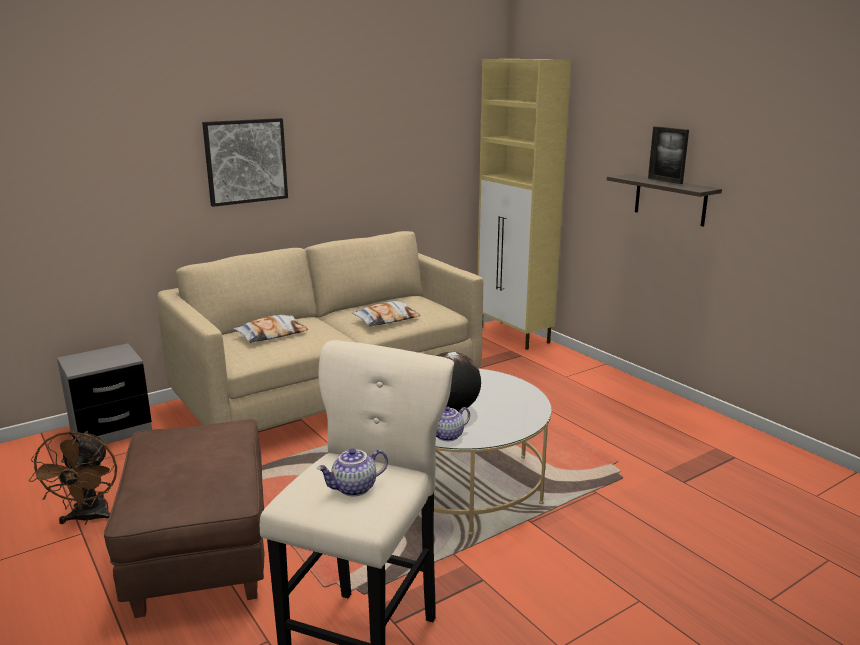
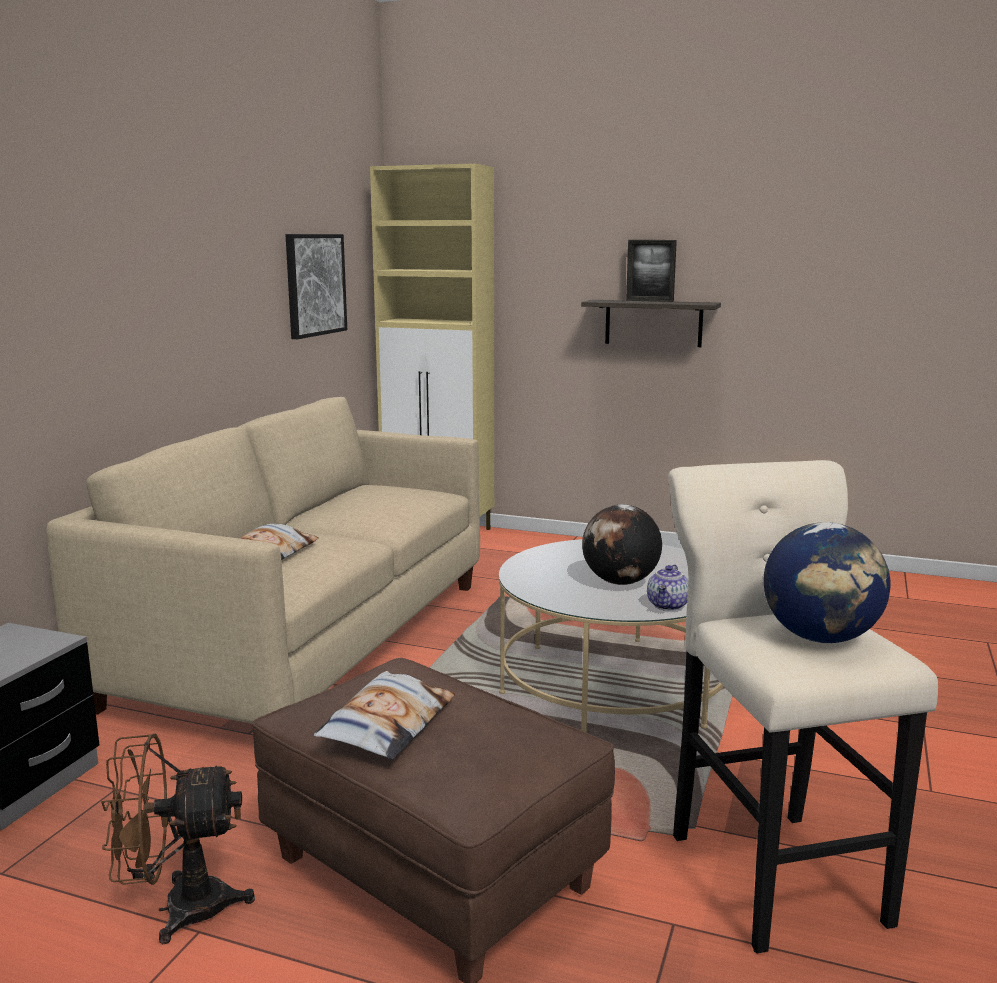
camera: 35 degrees left, 5 degrees down
brown fan [29,431,117,525] -> brown fan turned 120 degrees clockwise [101,734,255,944]
picture [202,118,288,207] -> picture moved to [285,234,347,339]
teapot [317,449,388,496] -> globe [764,522,891,643]
pillow [352,301,421,327] -> pillow moved to [314,671,455,760]

